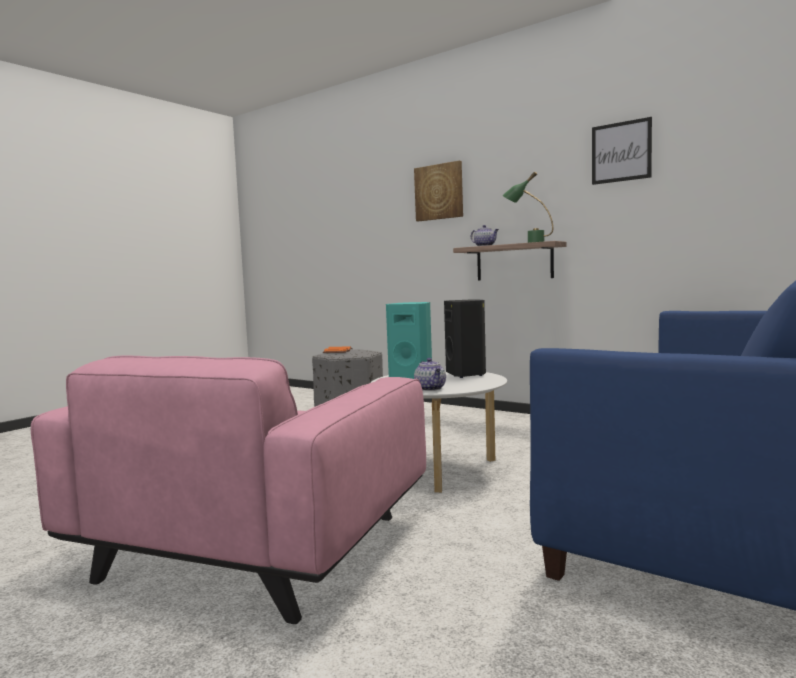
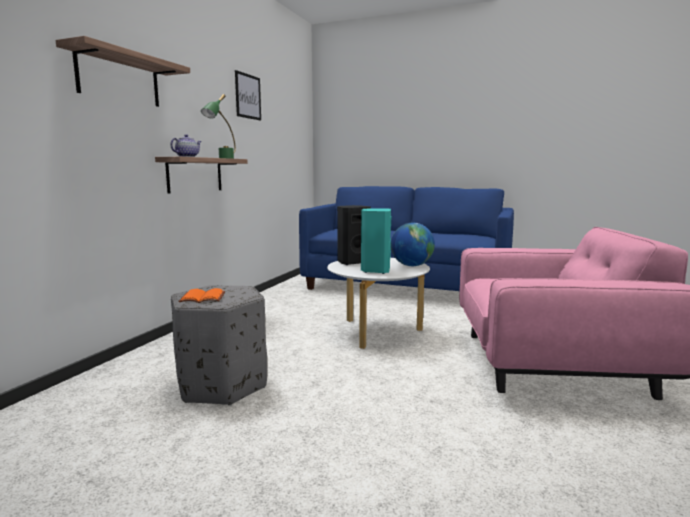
camera: 105 degrees left, 5 degrees up
picture [414,161,463,221] -> shelf [56,36,190,107]
teapot [414,358,446,391] -> globe [391,223,435,266]

